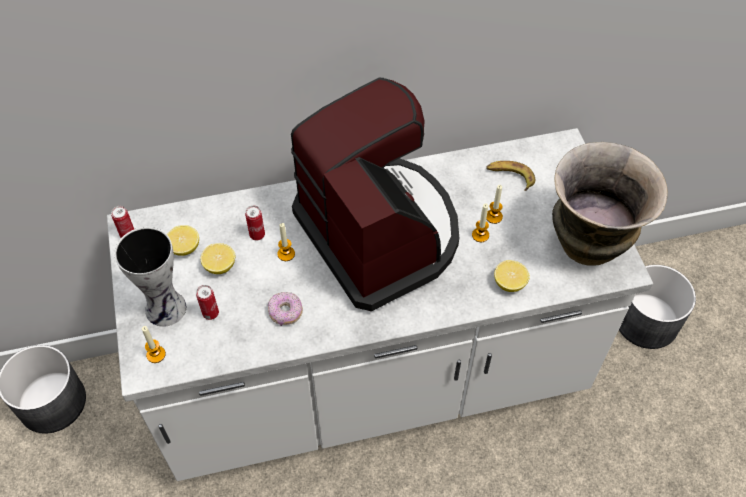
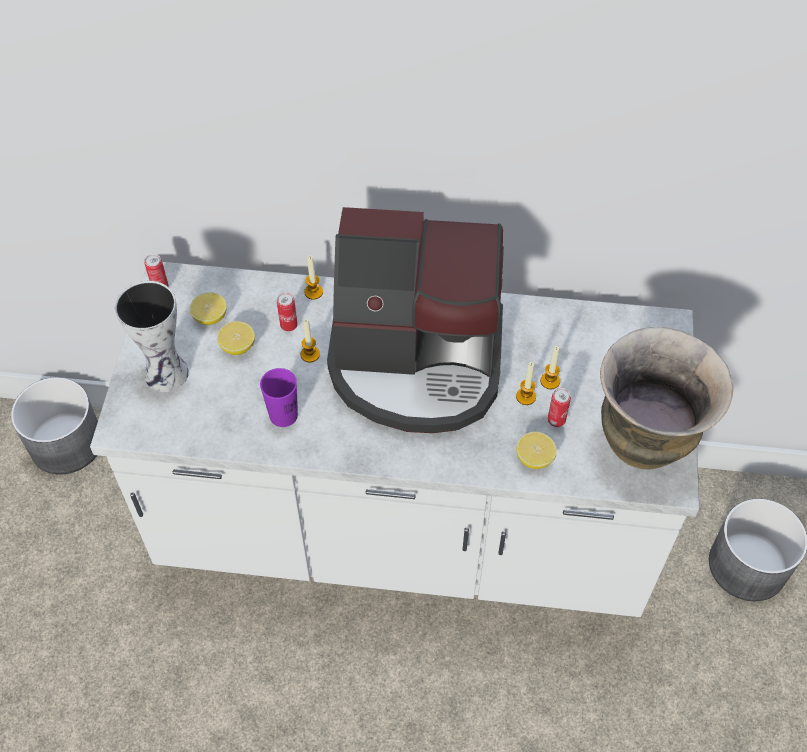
camera: 20 degrees right, 0 degrees up
candle [142,326,166,363] -> candle moved to [304,255,323,299]
can [196,285,219,320] -> can moved to [548,388,571,427]
donut [268,292,303,326] -> purple cup [260,368,298,427]
coffee machine [291,78,459,311] -> coffee machine turned 105 degrees clockwise [327,207,504,433]
banana [486,161,535,191] -> none

